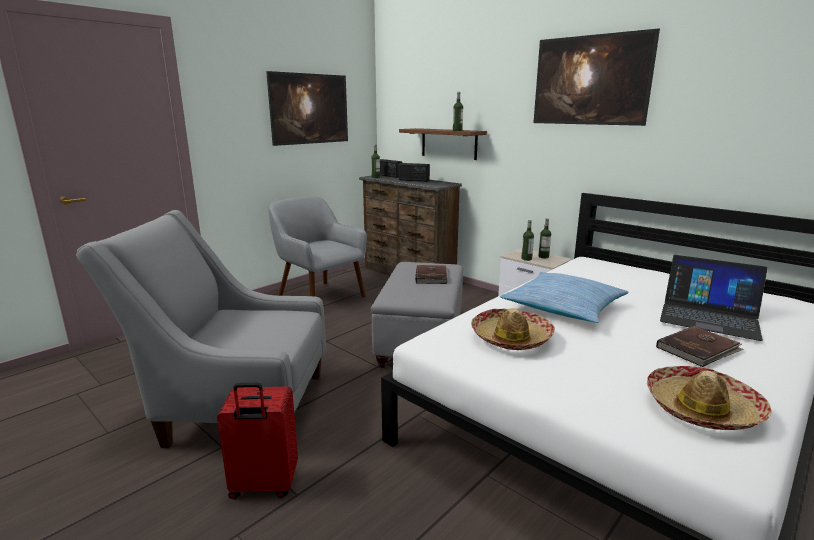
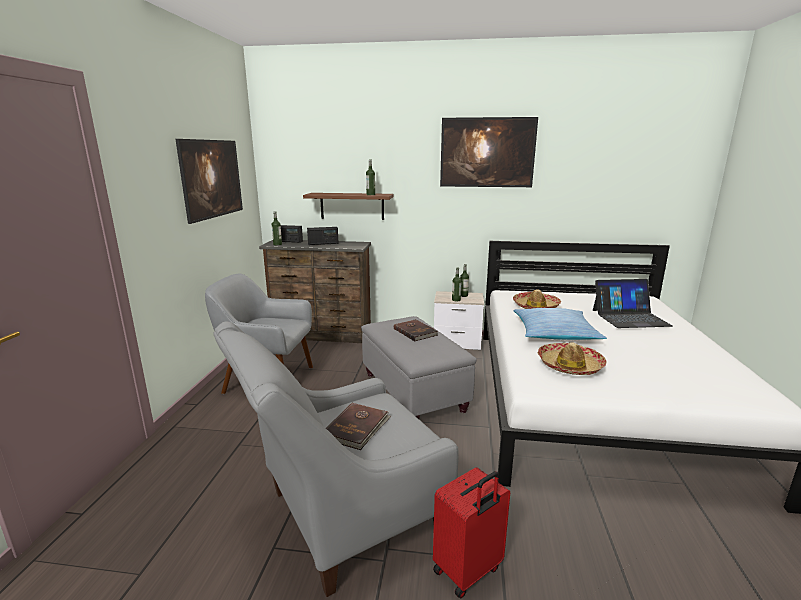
camera: 35 degrees left, 0 degrees up
hat [647,366,772,430] -> hat moved to [513,289,561,309]
brown book [656,326,744,367] -> brown book moved to [326,403,391,450]

